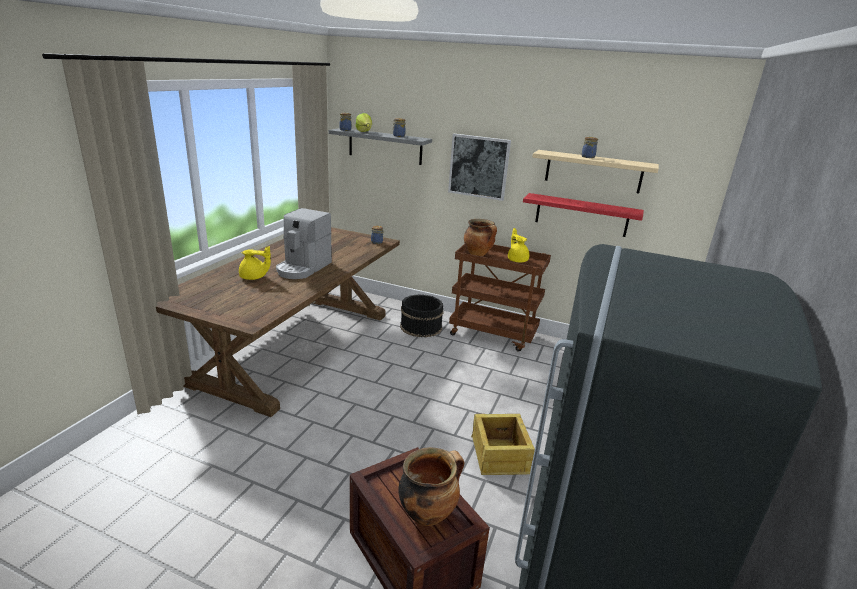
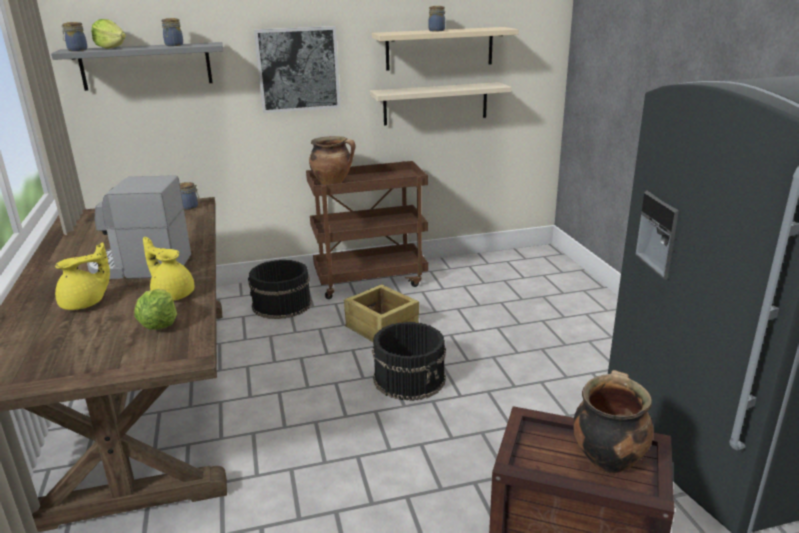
camera: 35 degrees left, 0 degrees up
coffee machine [276,208,332,279] -> coffee machine turned 105 degrees clockwise [87,175,191,279]
crate [471,414,535,475] -> crate moved to [344,284,419,343]
yellow teapot [508,228,529,263] -> yellow teapot moved to [143,237,194,301]
red shelf [523,193,644,237] -> beige shelf [370,82,512,126]
none -> lettuce [134,289,177,330]
none -> black bucket [372,322,446,401]

